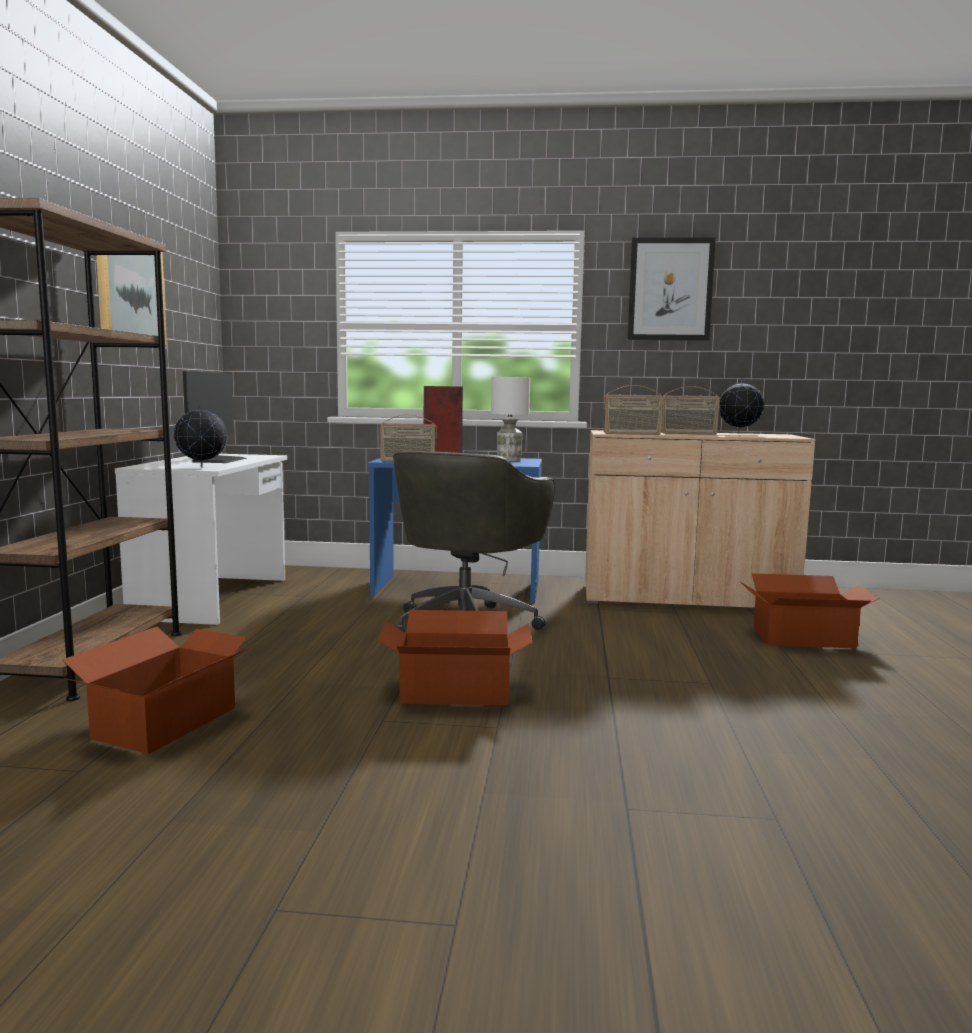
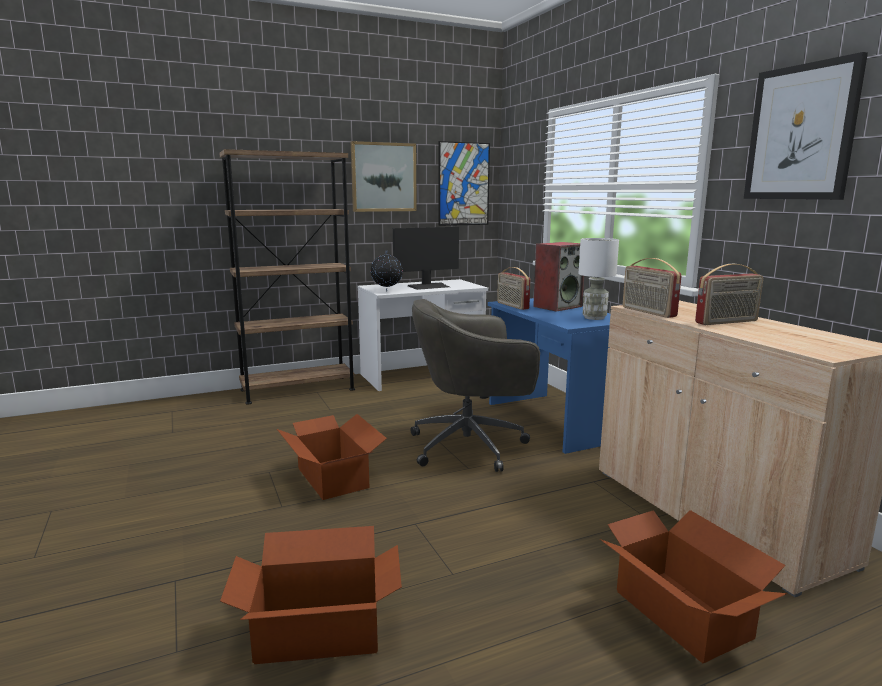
camera: 60 degrees right, 5 degrees up
cardboard box [62,627,257,754] -> cardboard box moved to [220,526,402,664]
radio [661,386,720,435] -> radio turned 90 degrees counterclockwise [695,264,763,325]
globe [719,378,764,434] -> none
none -> picture [438,141,490,226]

